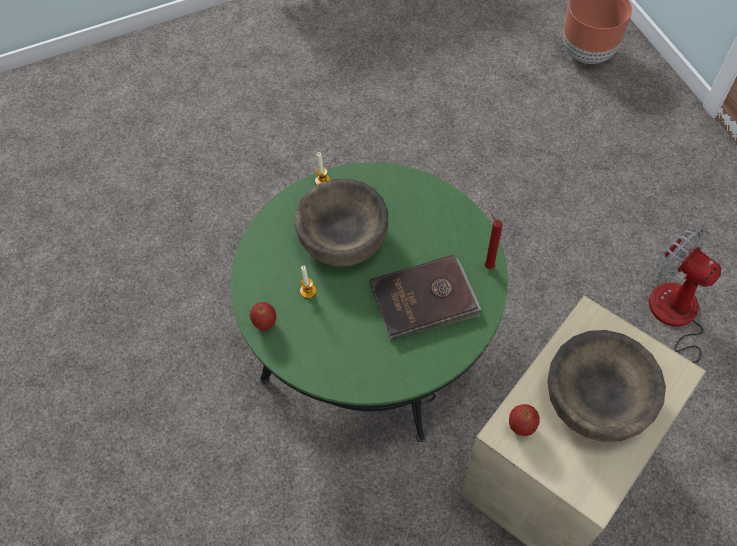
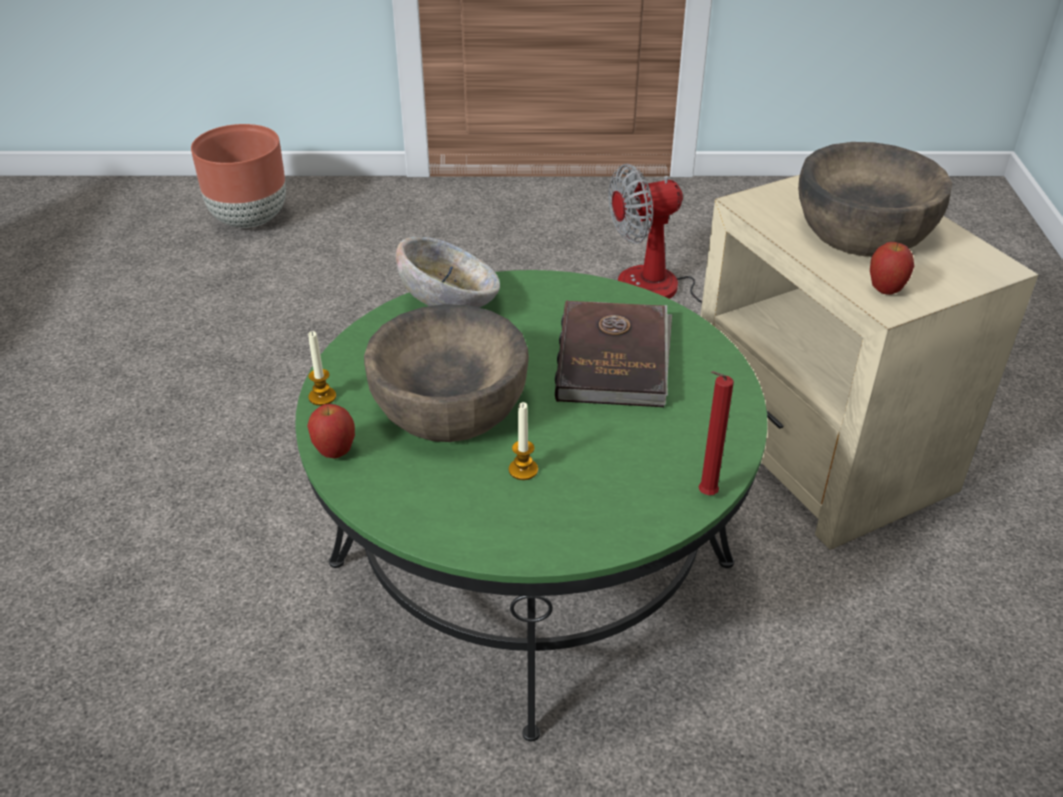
camera: 70 degrees left, 20 degrees down
apple [250,302,277,331] -> apple moved to [307,404,355,458]
red candle [484,213,503,269] -> red candle moved to [699,371,734,495]
none -> bowl [396,237,500,308]

